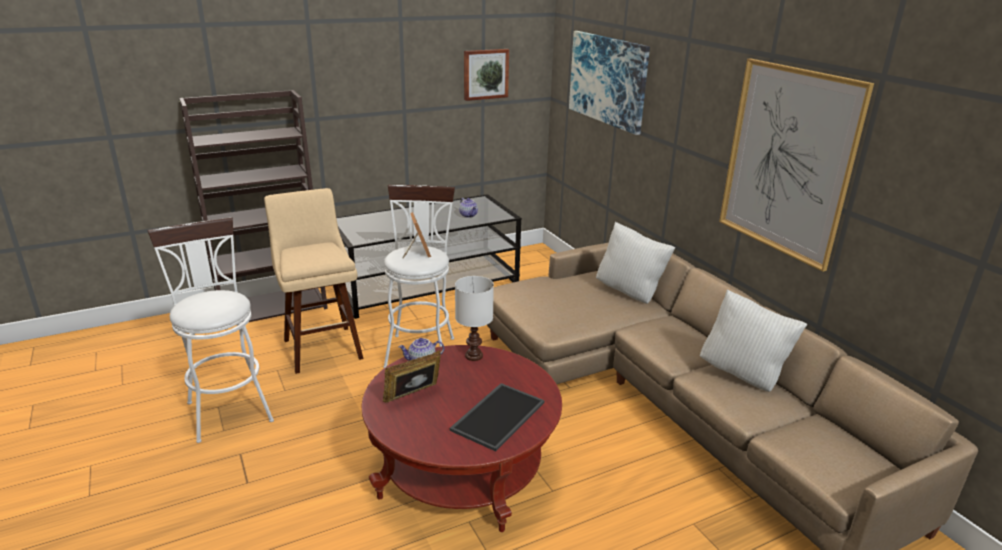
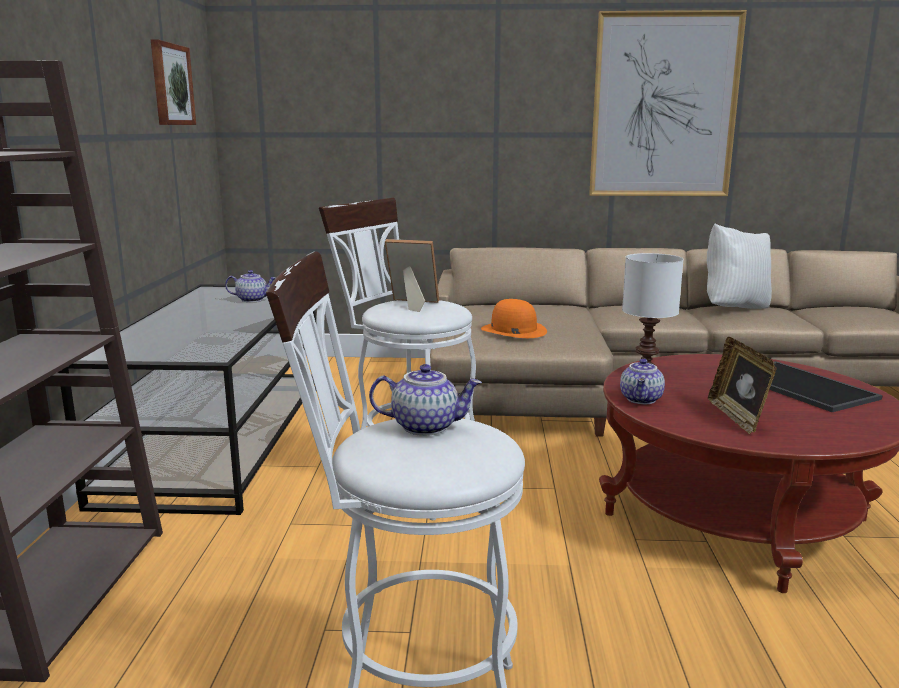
camera: 60 degrees left, 10 degrees down
beige stool [264,188,363,374] -> none
picture [569,31,650,135] -> none
white pillow [596,221,675,304] -> none
none -> teapot [369,364,482,436]
none -> orange hat [481,299,547,338]

